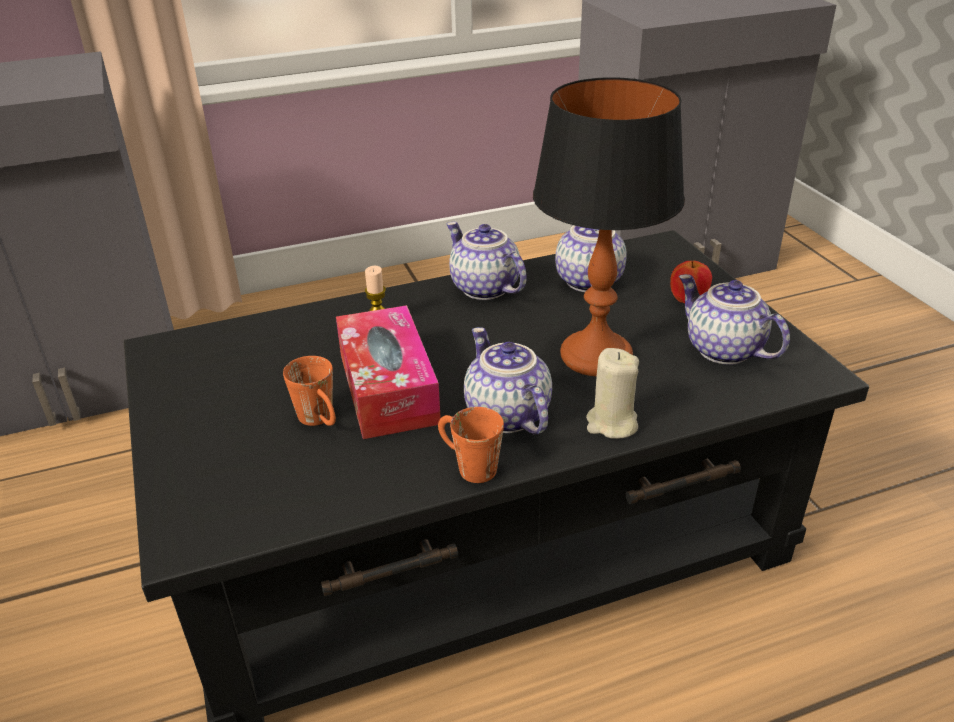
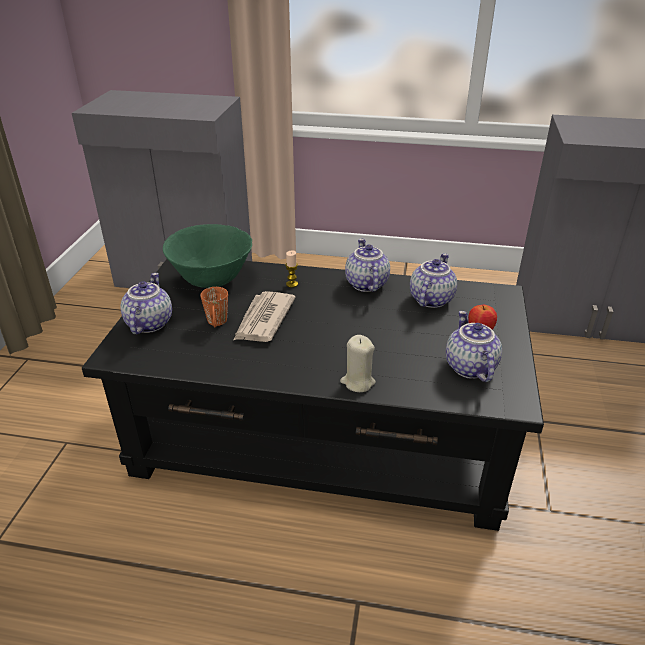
camera: 30 degrees right, 0 degrees up
tissue box [336,305,441,439] -> newspaper [234,291,296,342]
orange mug [438,407,504,483] -> none
teapot [464,327,552,435] -> teapot moved to [121,273,172,334]
table lamp [533,77,685,377] -> none
none -> green bowl [163,224,252,288]

